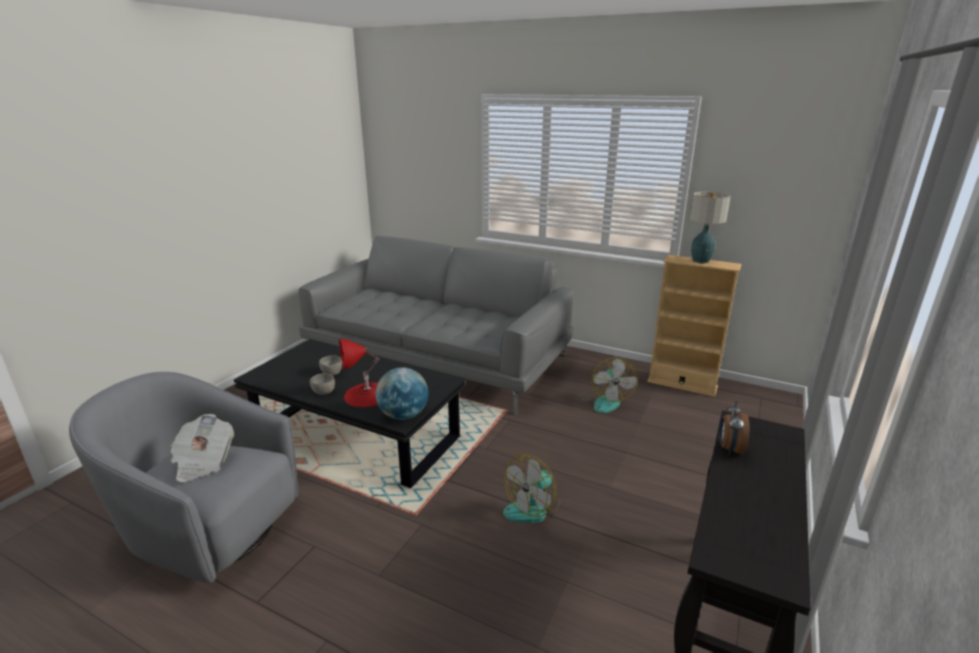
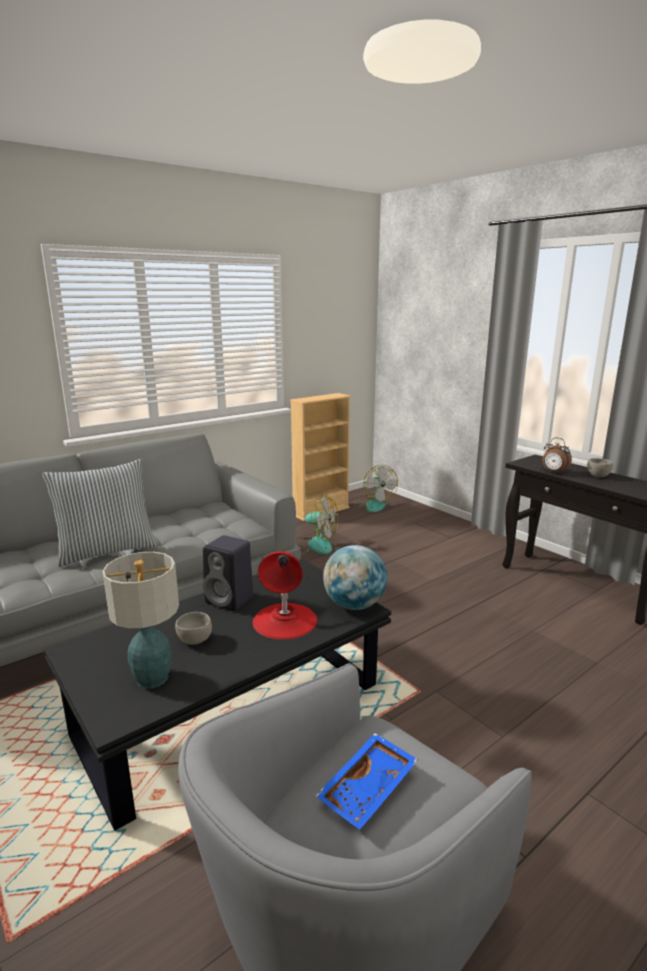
camera: 65 degrees left, 5 degrees down
newspaper [170,414,234,482] -> blue tray [316,733,418,830]
grey bowl [310,373,335,395] -> grey bowl moved to [587,458,613,477]
fan [503,454,560,523] -> fan moved to [351,465,398,512]
table lamp [689,192,731,263] -> table lamp moved to [103,552,179,689]
none -> pillow [42,459,158,567]
none -> black speaker [203,535,253,611]

